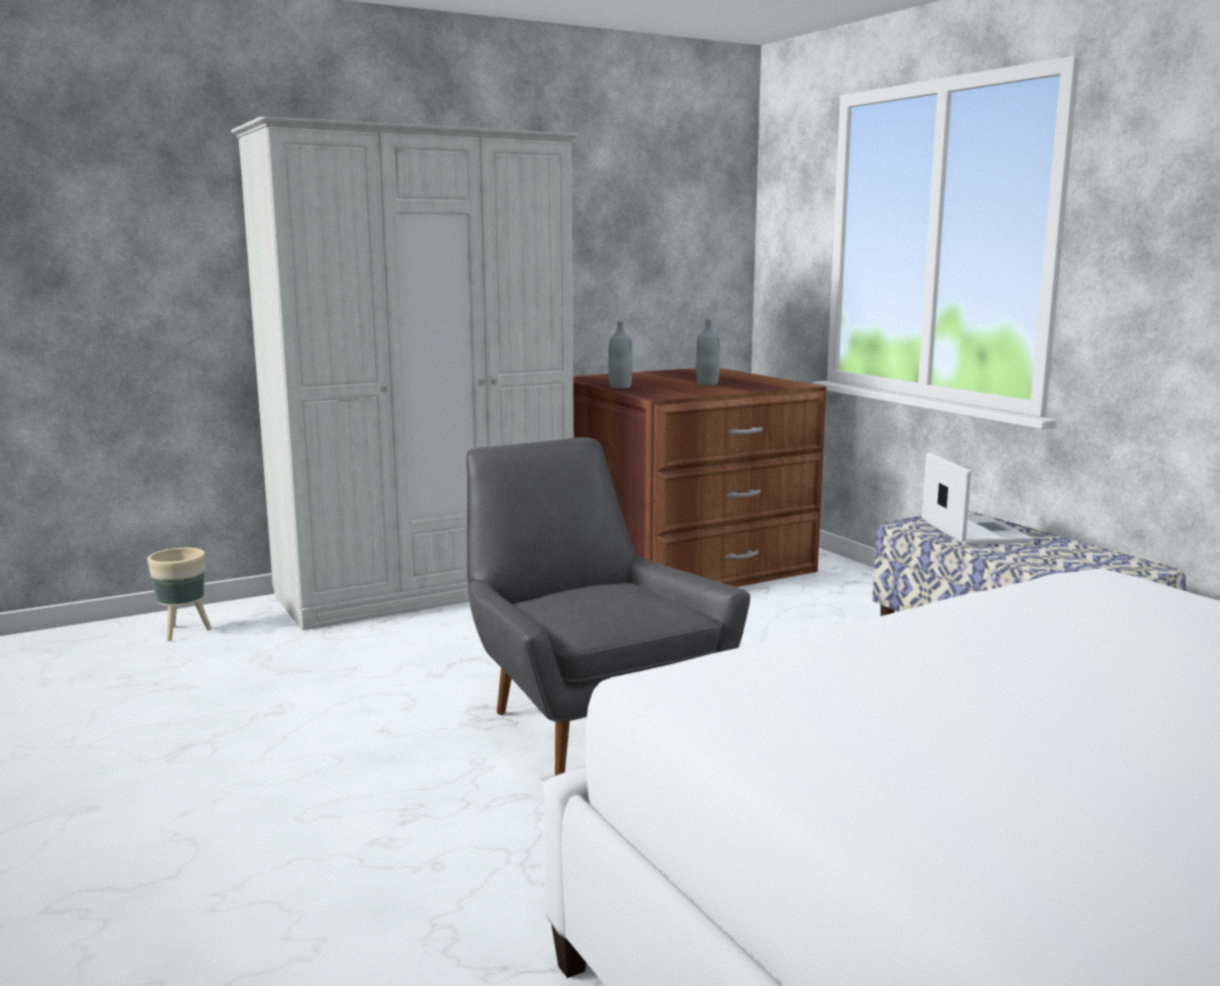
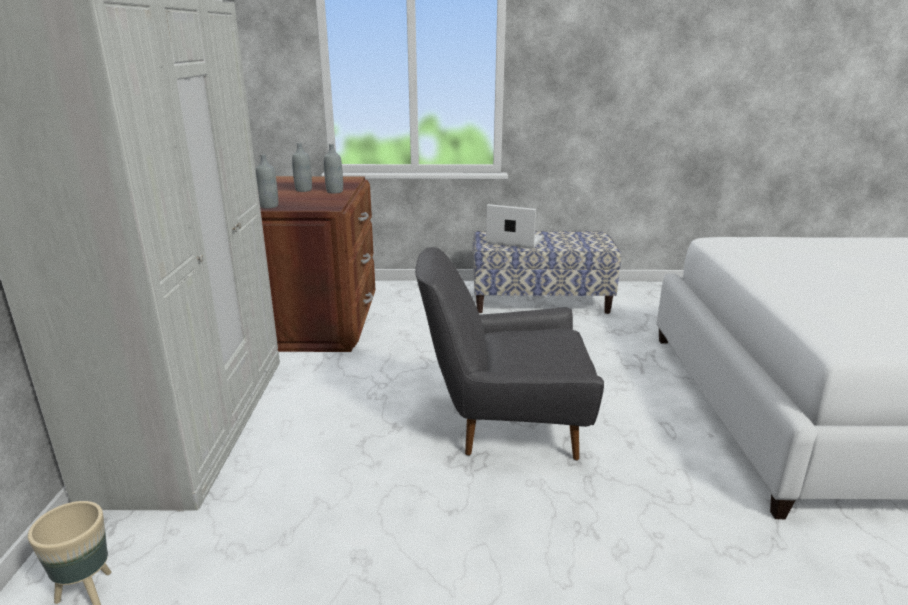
camera: 60 degrees left, 10 degrees up
none -> grey bottle [324,144,343,194]

